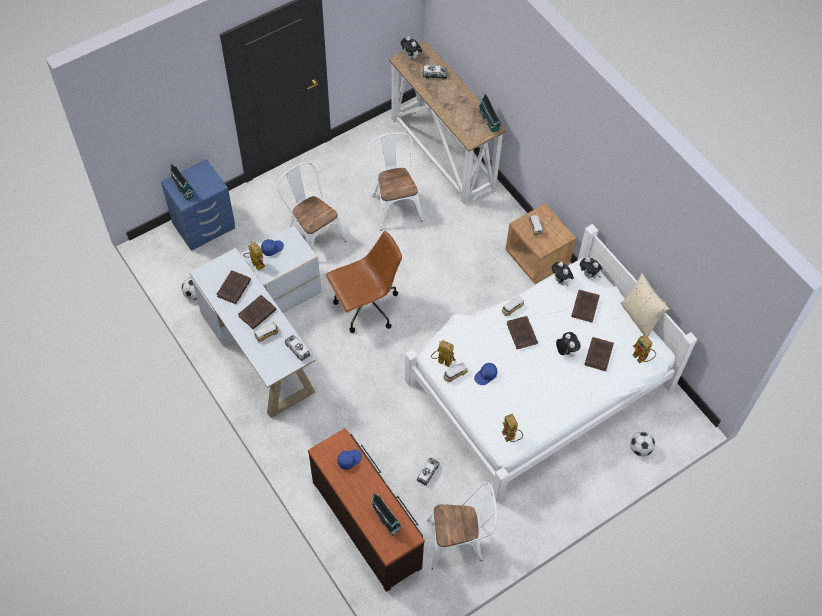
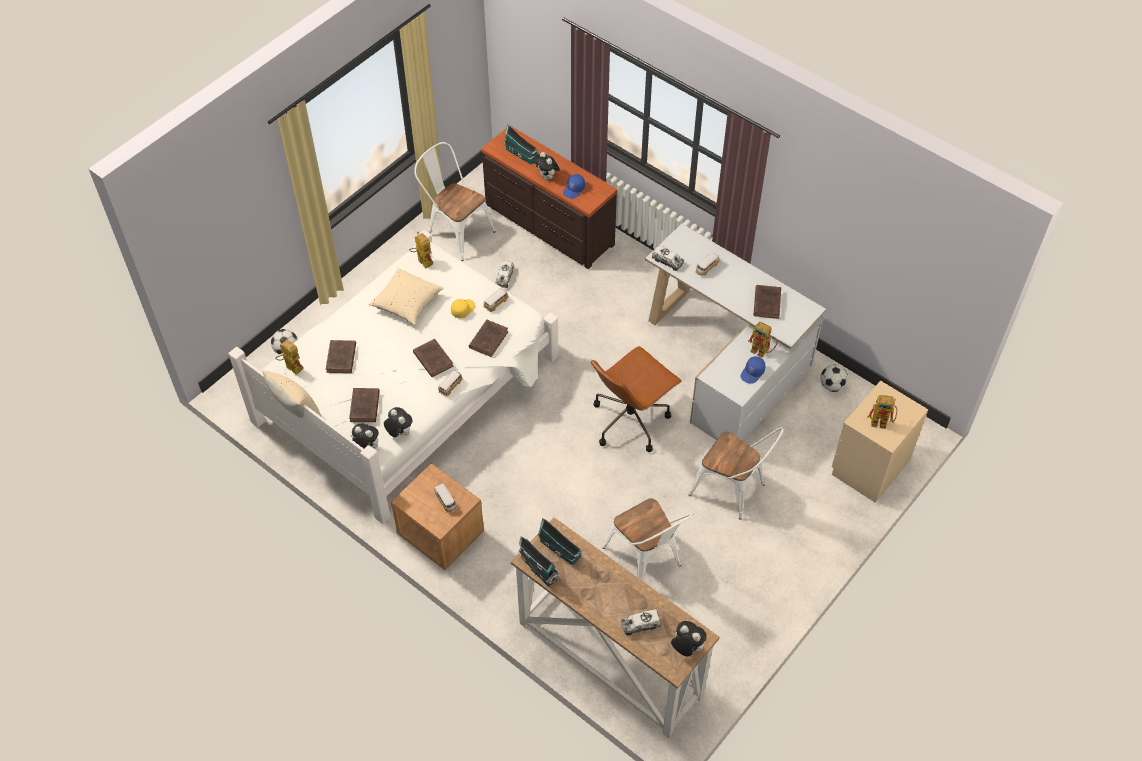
camera: 165 degrees right, 5 degrees down
blue nightstand [161,159,235,251] -> beige nightstand [832,380,928,503]
toy house [170,163,194,200] -> toy house moved to [538,518,582,566]
brown book [238,295,277,329] -> brown book moved to [469,320,508,357]
white chair [427,482,497,569] -> white chair turned 60 degrees clockwise [414,142,496,261]
toy robot [431,340,456,367] -> toy robot moved to [867,395,897,429]
blue cap [474,363,497,385] -> yellow cap [451,299,475,319]
plush toy [556,332,580,357] -> plush toy moved to [534,152,560,180]
none -> beige pillow [369,268,443,325]

